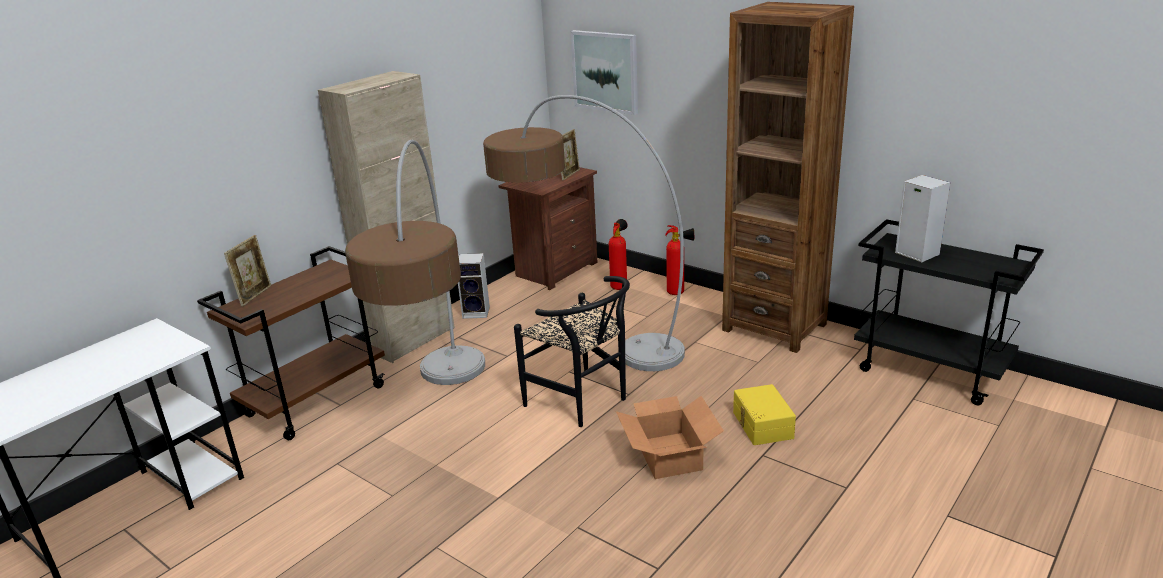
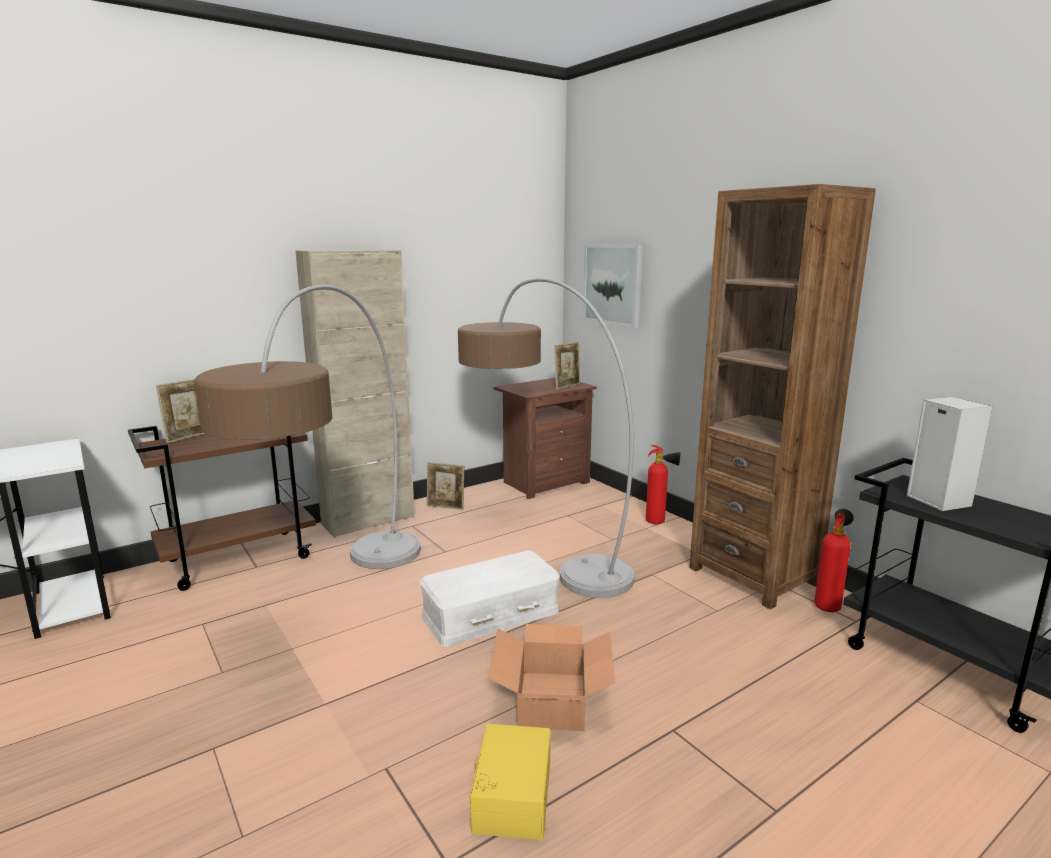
camera: 15 degrees right, 10 degrees down
speaker [458,253,490,319] -> picture frame [427,462,464,510]
black chair [514,276,630,427] -> white storage box [419,551,560,647]
fire extinguisher [609,219,627,290] -> fire extinguisher moved to [814,509,854,612]
yellow storage box [733,384,796,445] -> yellow storage box moved to [470,724,551,840]

